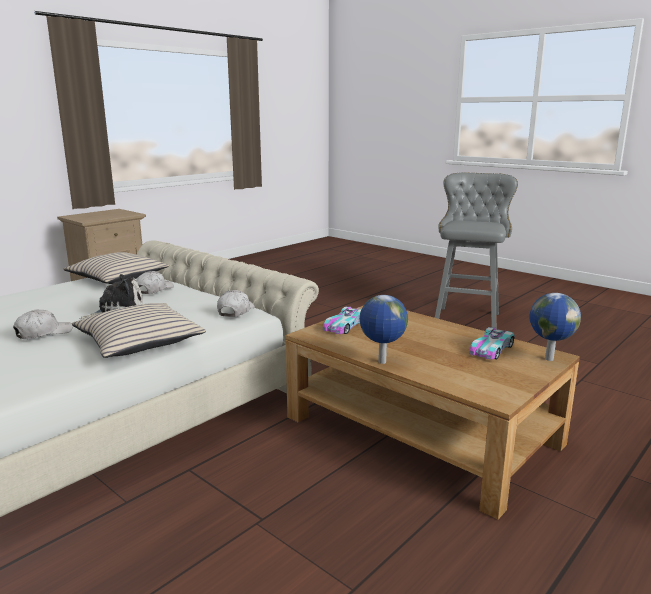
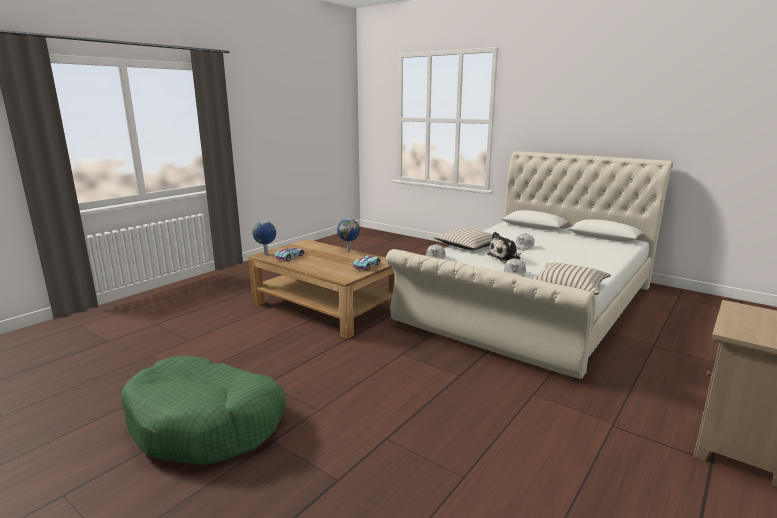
camera: 175 degrees right, 0 degrees up
grey stool [435,172,518,329] -> green dog bed [121,356,286,465]

